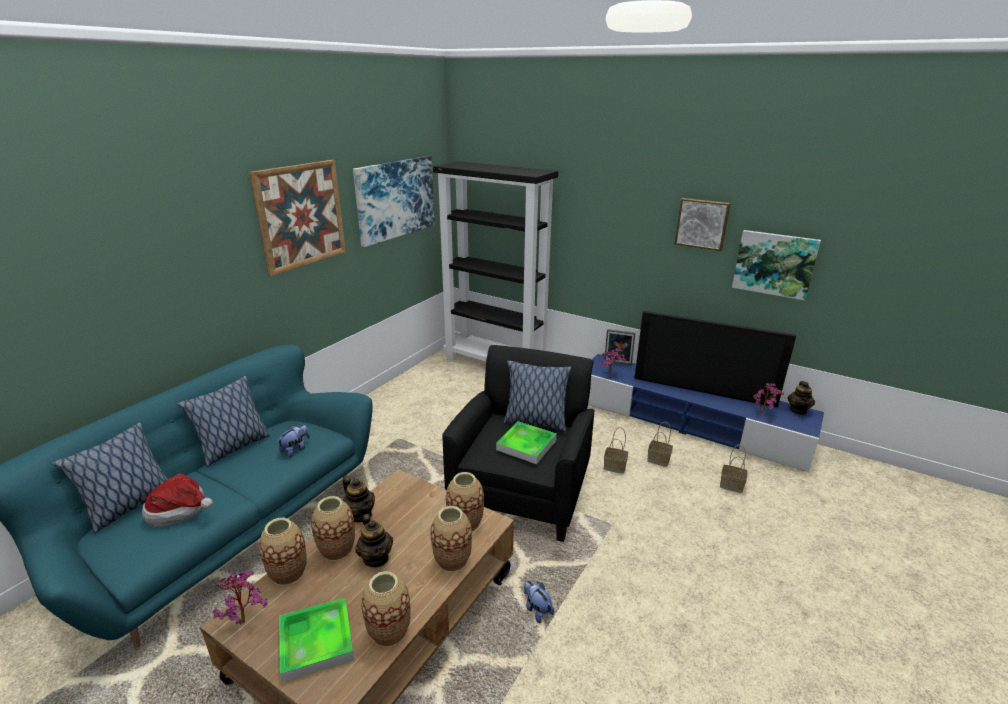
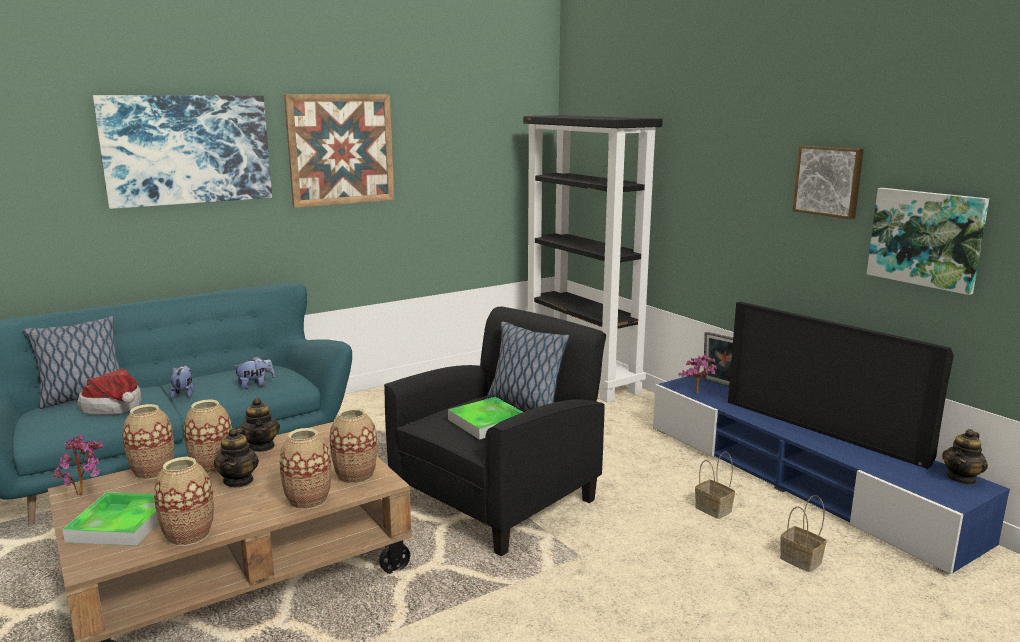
camera: 25 degrees right, 10 degrees down
pillow [177,376,270,467] -> none
picture [353,156,435,247] -> picture moved to [92,95,272,209]
plush toy [524,580,554,624] -> plush toy moved to [170,365,194,399]
basket [604,427,628,474] -> none
potted plant [753,383,784,413] -> none

